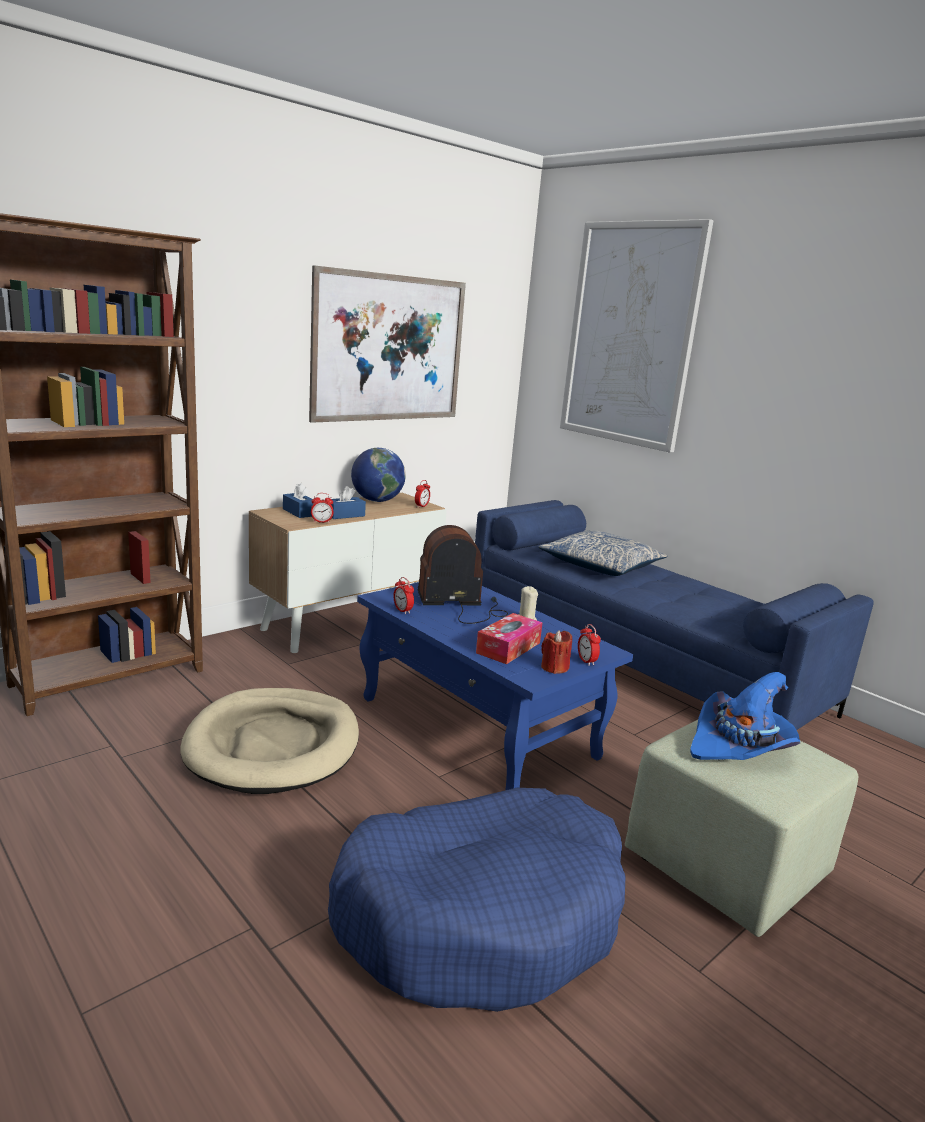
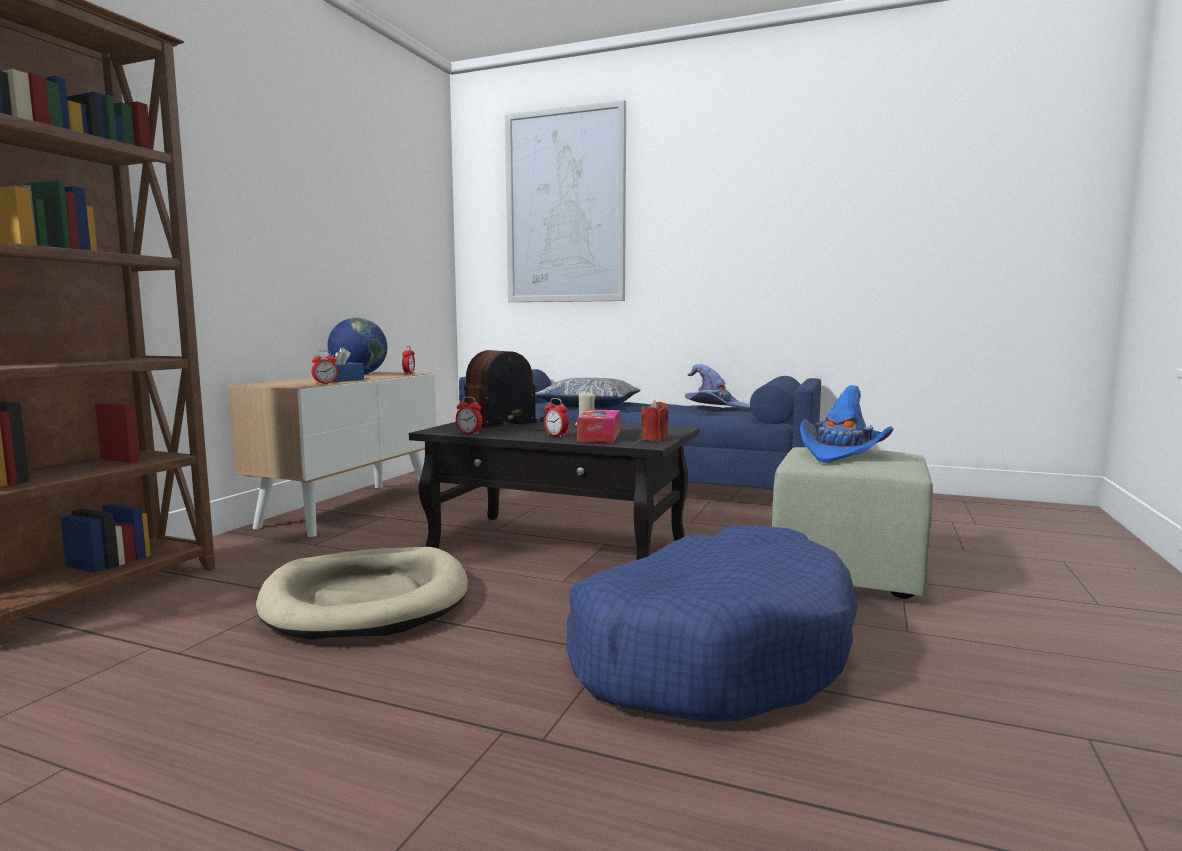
camera: 25 degrees left, 10 degrees down
blue tissue box [283,483,314,518] -> none
picture [309,265,466,423] -> none
blue coffee table [357,582,633,790] -> black coffee table [409,419,700,560]
alarm clock [578,624,601,666] -> alarm clock moved to [544,398,569,437]
none -> purple hat [685,364,751,410]

